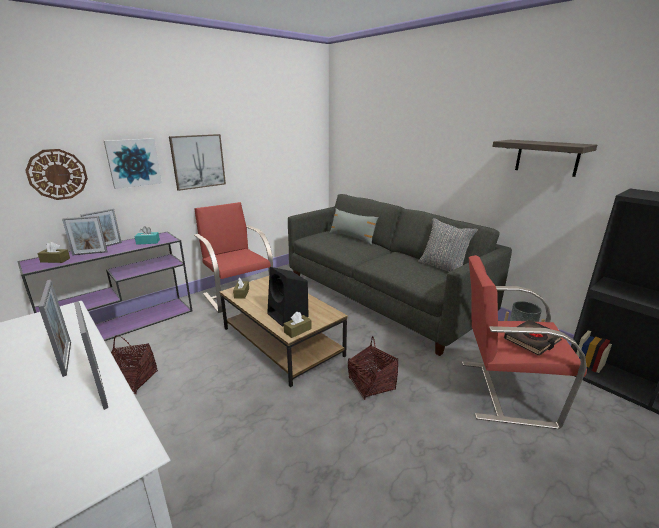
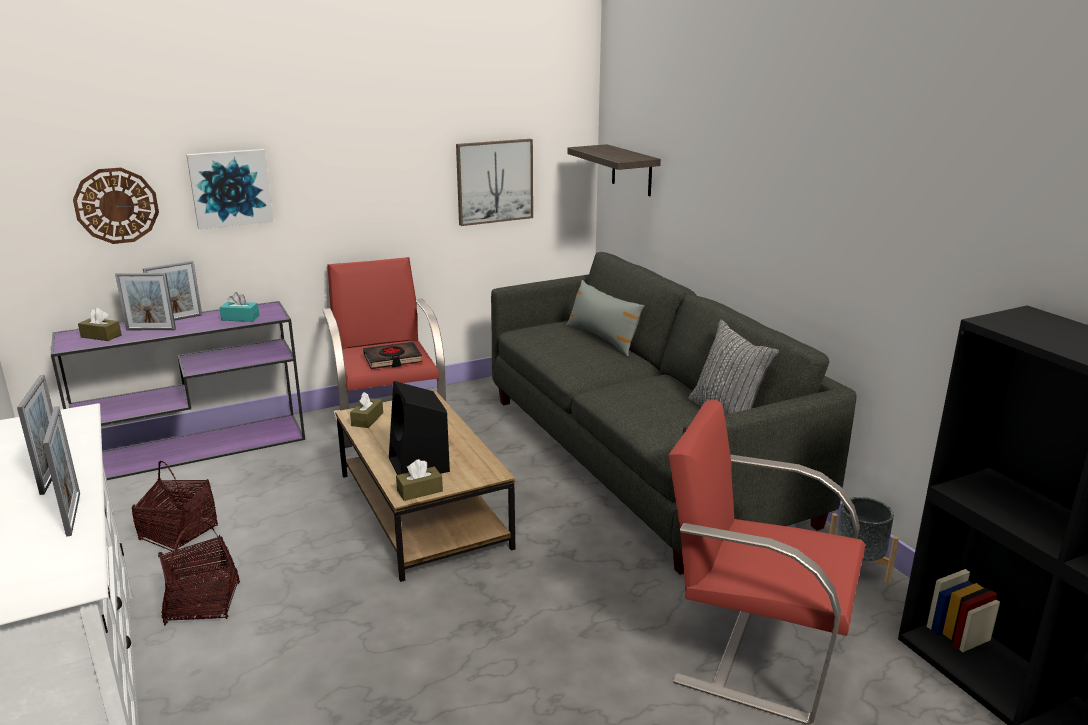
camera: 15 degrees right, 0 degrees up
picture [169,134,226,191] -> picture moved to [456,139,533,226]
basket [348,336,398,400] -> basket moved to [158,521,240,626]
shelf [492,140,597,177] -> shelf moved to [567,144,661,196]
black book [504,320,562,356] -> black book moved to [363,342,422,369]

